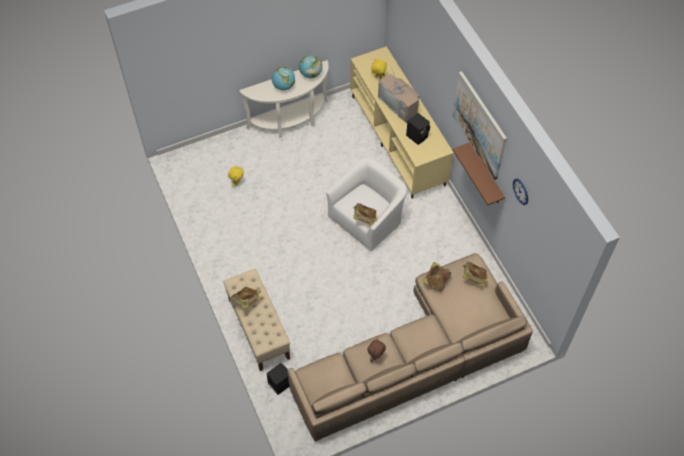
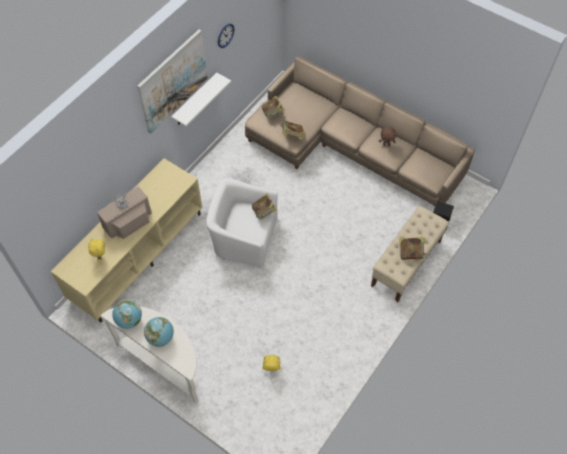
camera: 120 degrees left, 0 degrees up
television [378,70,419,123] -> television turned 150 degrees counterclockwise [97,182,151,239]
black speaker [406,113,430,145] -> none
brown shelf [453,142,505,205] -> white shelf [171,72,231,126]

